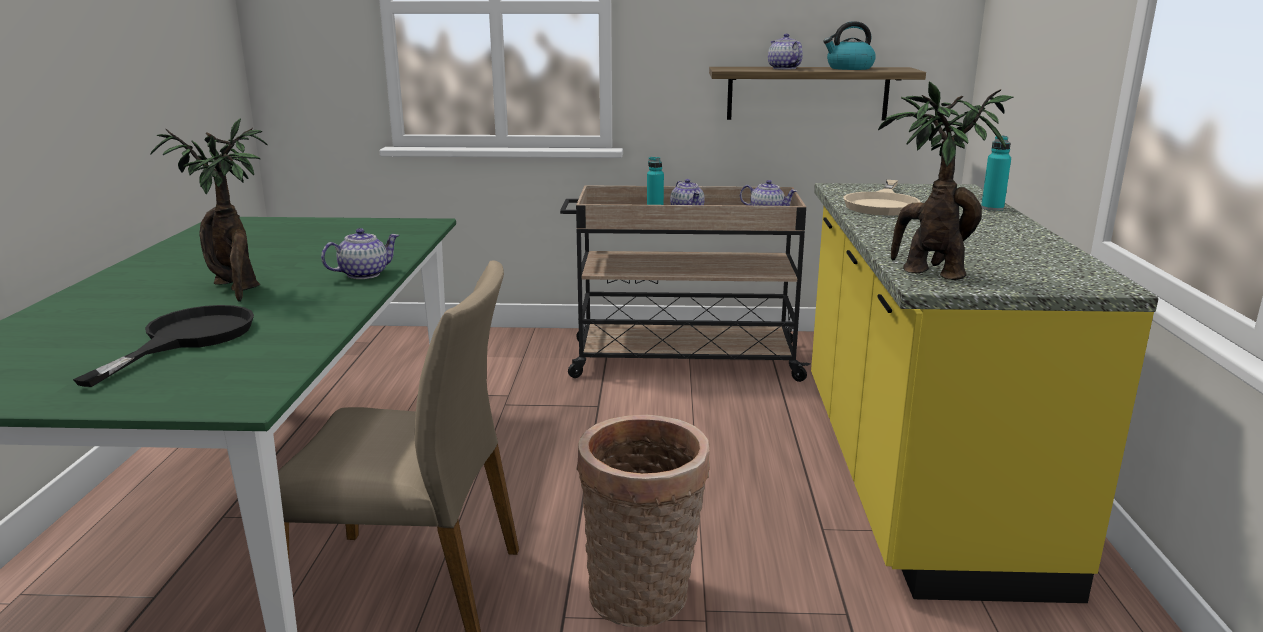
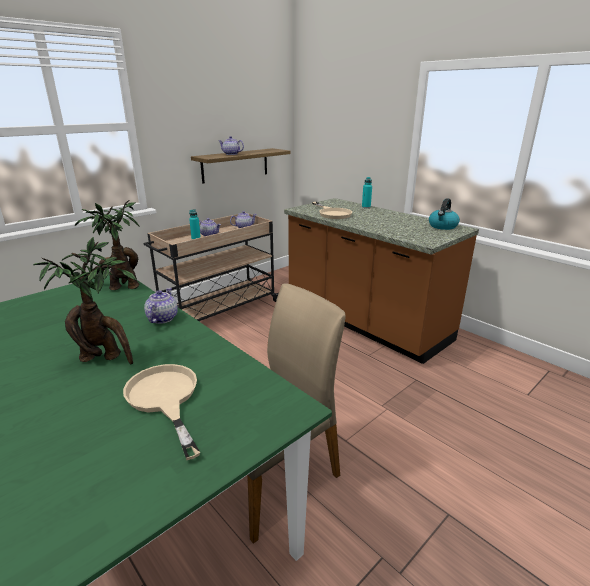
camera: 45 degrees left, 5 degrees up
black frying pan [73,305,254,387] -> beige frying pan [123,364,200,460]
basket [576,415,710,627] -> none
yellow counter [811,183,1159,603] -> brown counter [284,198,479,364]
kettle [823,21,876,70] -> kettle moved to [429,198,460,230]
potted plant [878,81,1014,280] -> potted plant moved to [75,200,140,290]

